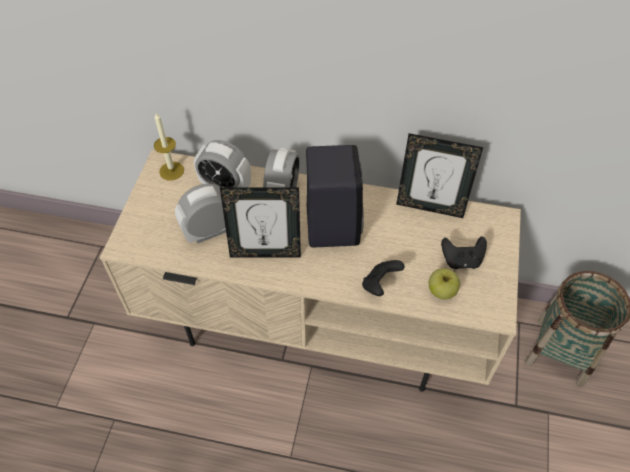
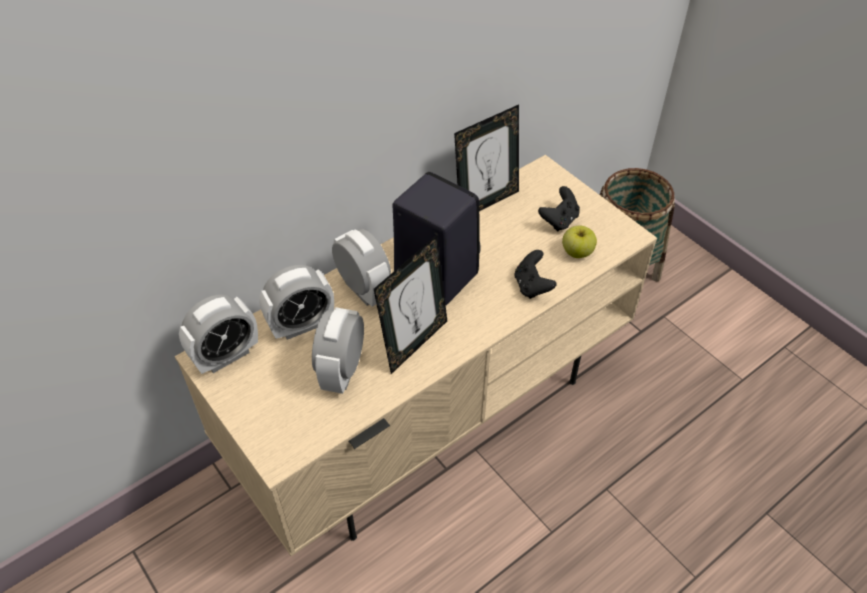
camera: 50 degrees left, 5 degrees down
candle [154,113,184,180] -> alarm clock [179,294,258,374]

